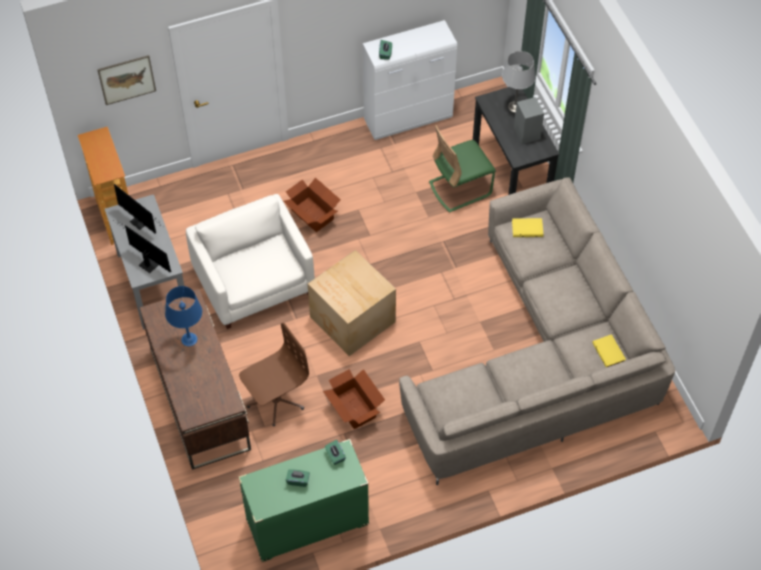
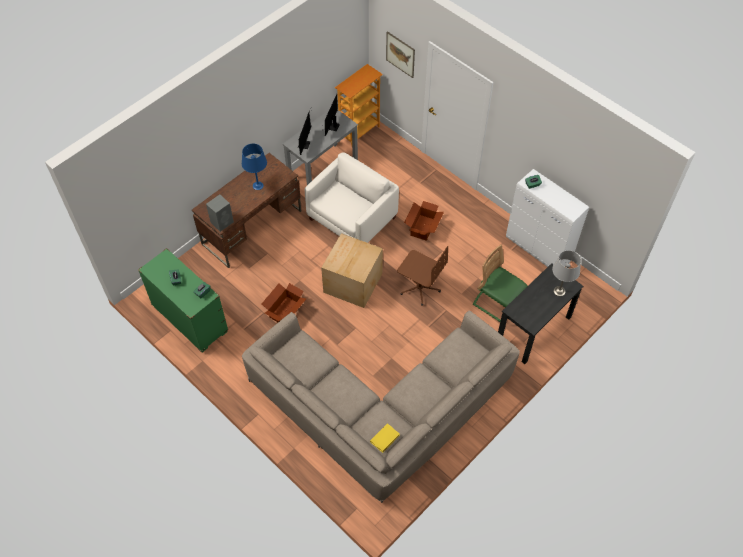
camera: 65 degrees right, 0 degrees up
brown office chair [239,323,309,426] -> brown office chair moved to [397,246,448,305]
yellow book [512,218,544,237] -> none
grey speaker [514,97,544,144] -> grey speaker moved to [206,195,234,232]

